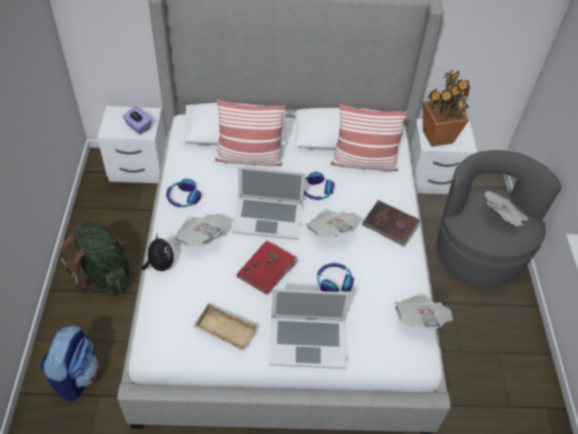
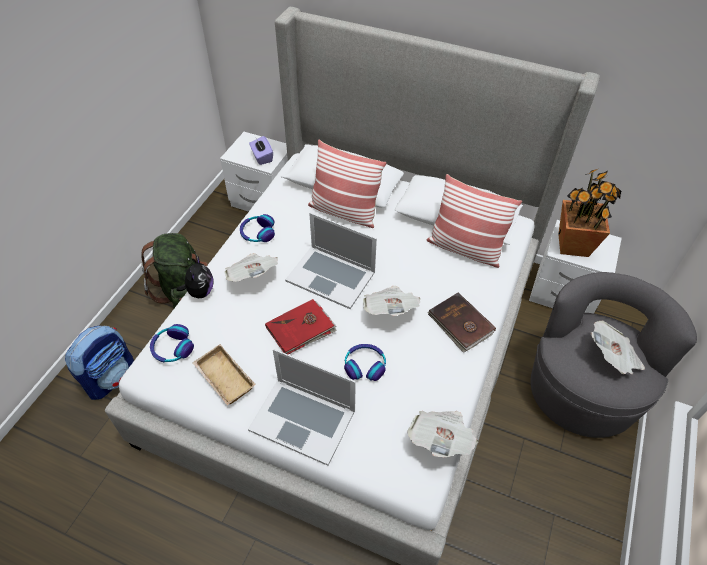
camera: 25 degrees right, 0 degrees up
headphones [304,172,334,200] -> headphones moved to [150,324,194,362]

